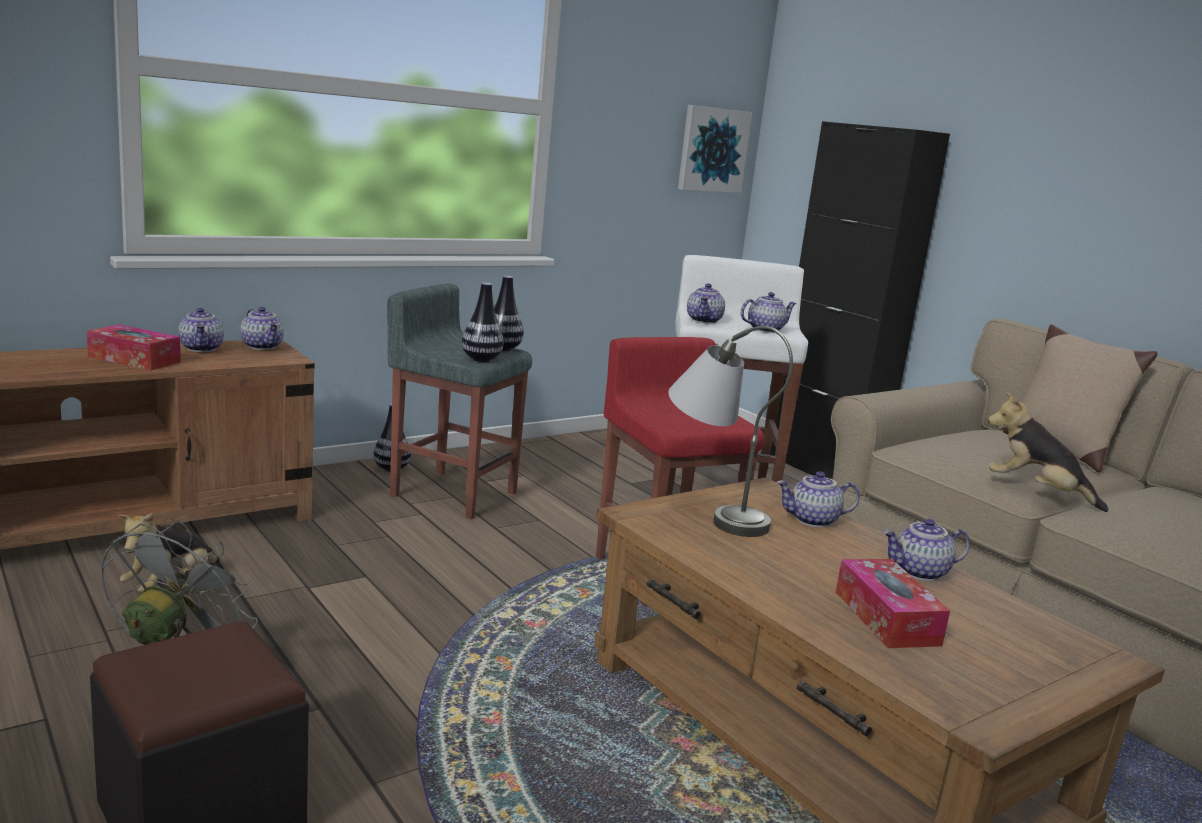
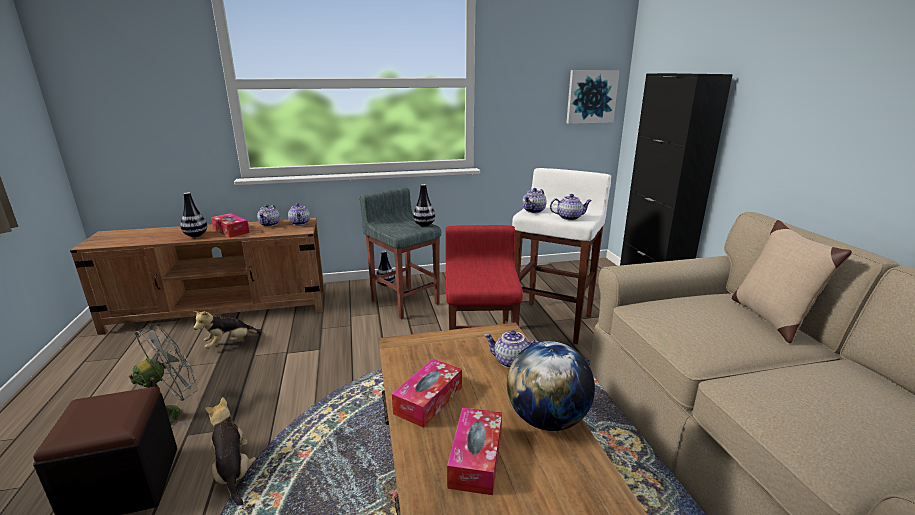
camera: 25 degrees right, 5 degrees up
vase [462,283,504,362] -> vase moved to [180,192,207,237]
grey table lamp [669,326,793,537] -> none
teapot [883,519,970,581] -> globe [507,341,595,431]
plush toy [988,392,1108,512] -> plush toy moved to [205,397,256,506]
none -> tissue box [392,359,462,428]

